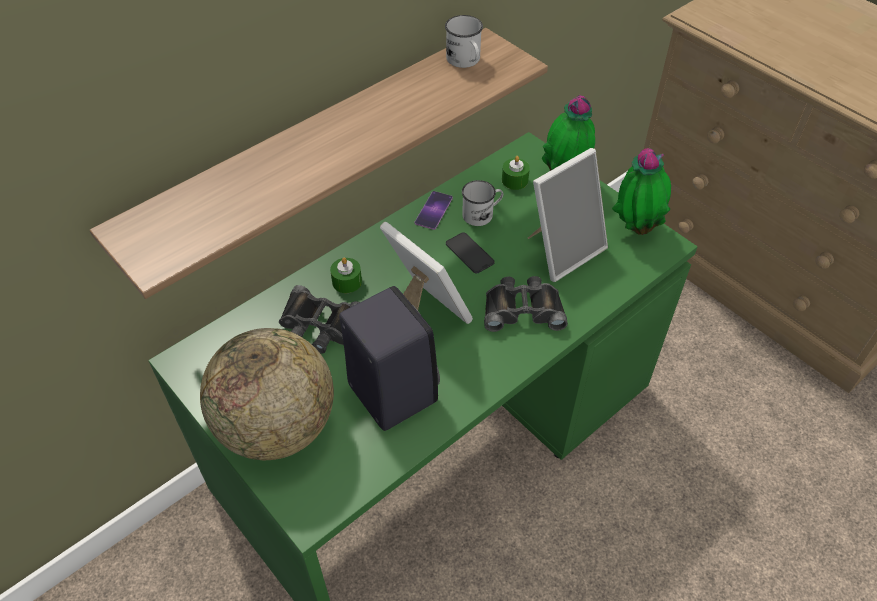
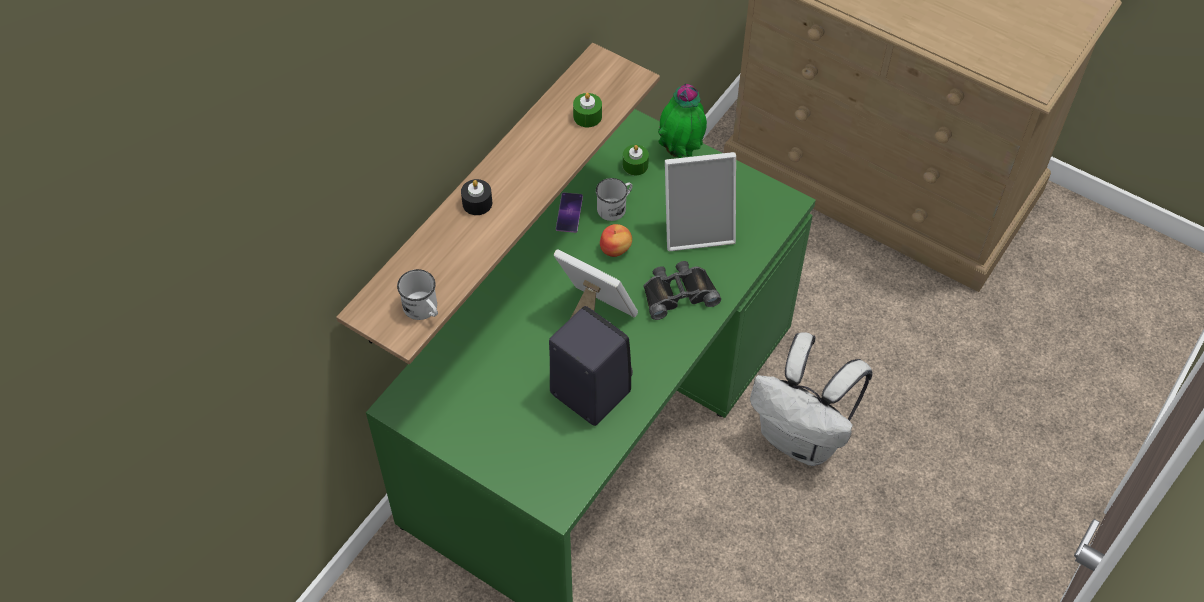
camera: 15 degrees left, 5 degrees up
globe [200,328,334,460] -> none
black binoculars [279,285,360,354] -> none
green candle [330,257,362,293] -> green candle moved to [573,93,602,127]
white mug [445,15,483,68] -> white mug moved to [397,269,438,320]
phone [446,232,495,273] -> apple [600,224,632,257]
picture frame [528,148,608,282] -> picture frame turned 45 degrees clockwise [665,152,736,251]
potted plant [612,148,671,235] -> none
none -> black candle [461,179,492,215]
none -> white backpack [750,332,872,466]

